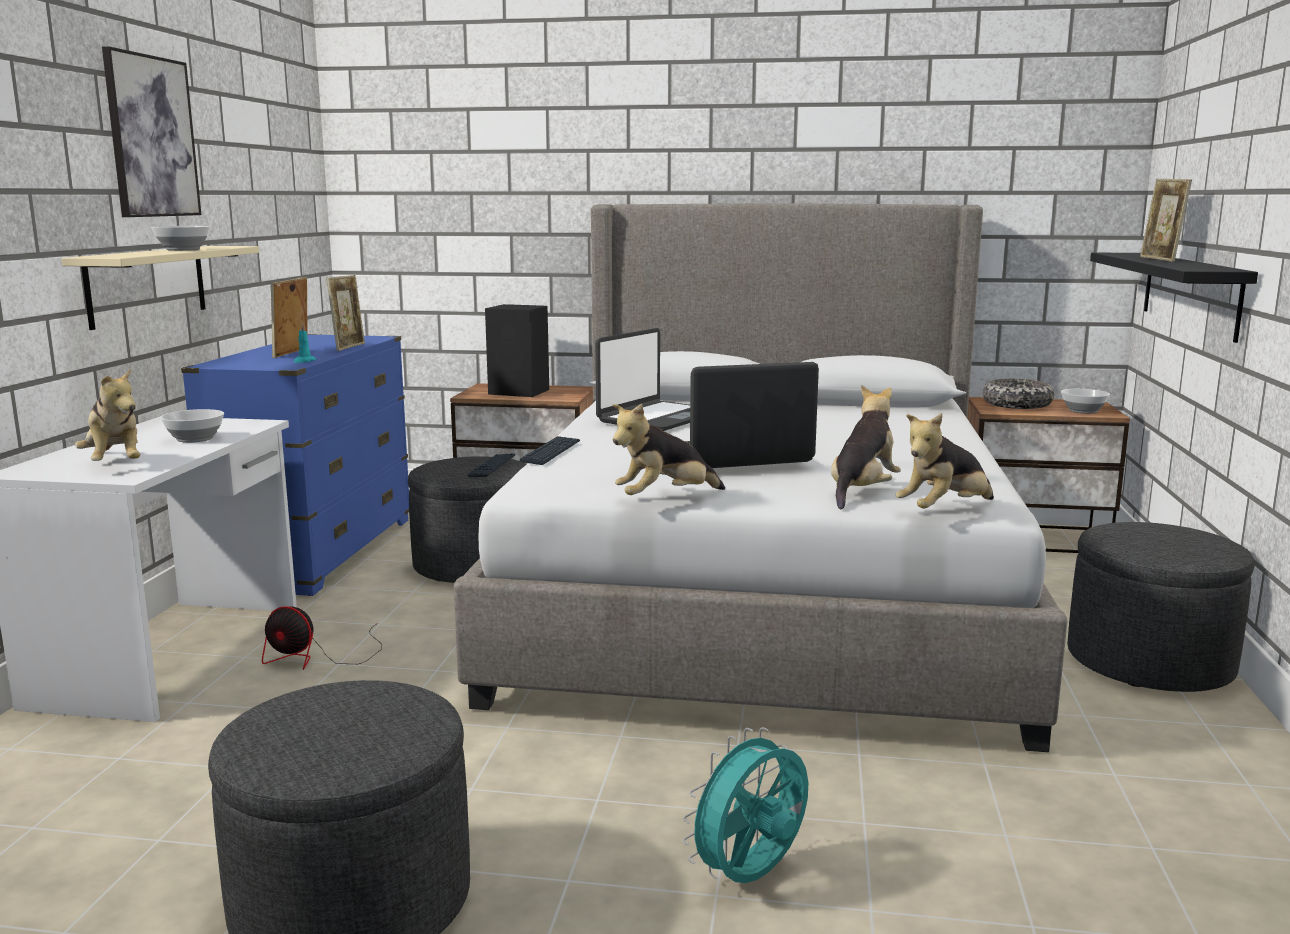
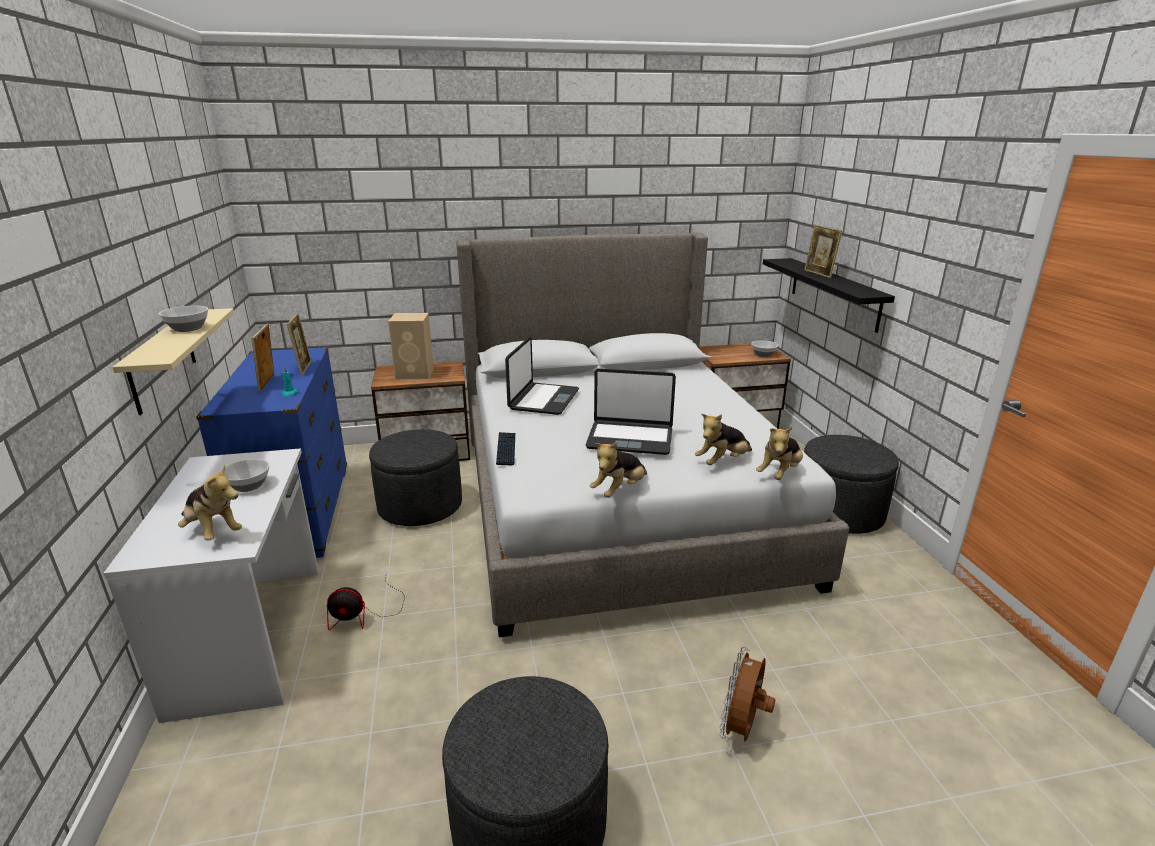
camera: 20 degrees left, 10 degrees up
picture [102,46,201,217] -> none
keyboard [467,453,515,477] -> none
black speaker [485,304,549,397] -> beige speaker [388,313,434,379]
turquoise fan [683,727,808,883] -> brown fan [720,647,775,741]
laptop [685,362,819,468] -> laptop turned 135 degrees counterclockwise [586,369,676,455]
plush toy [831,385,901,509] -> plush toy turned 135 degrees counterclockwise [695,414,752,465]
bowl [983,379,1054,409] -> none

